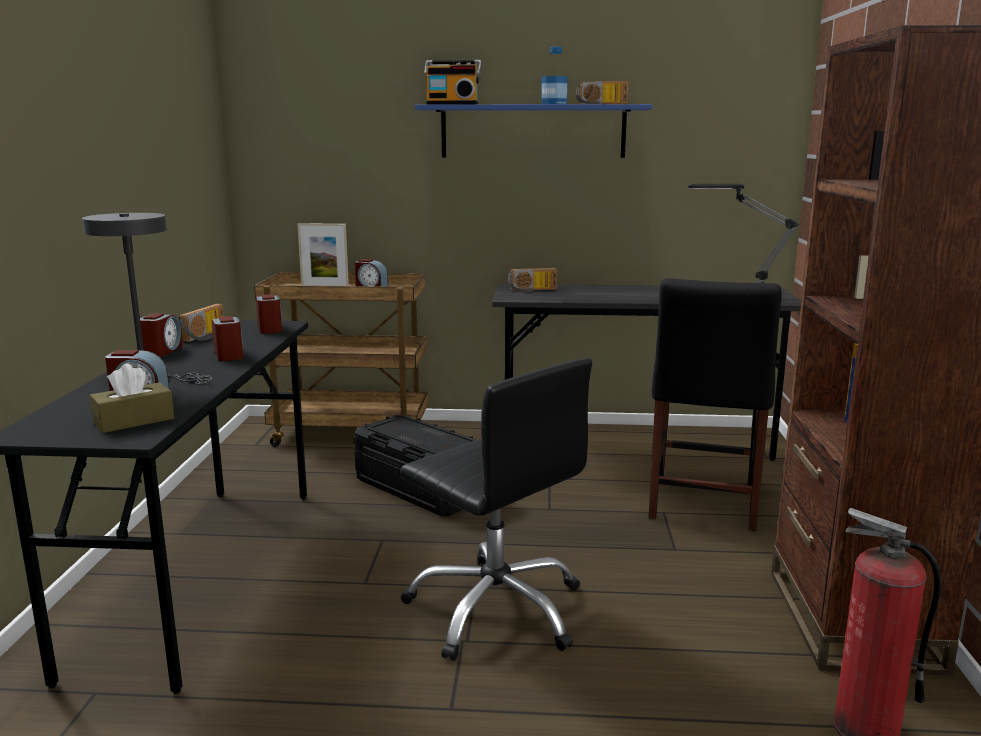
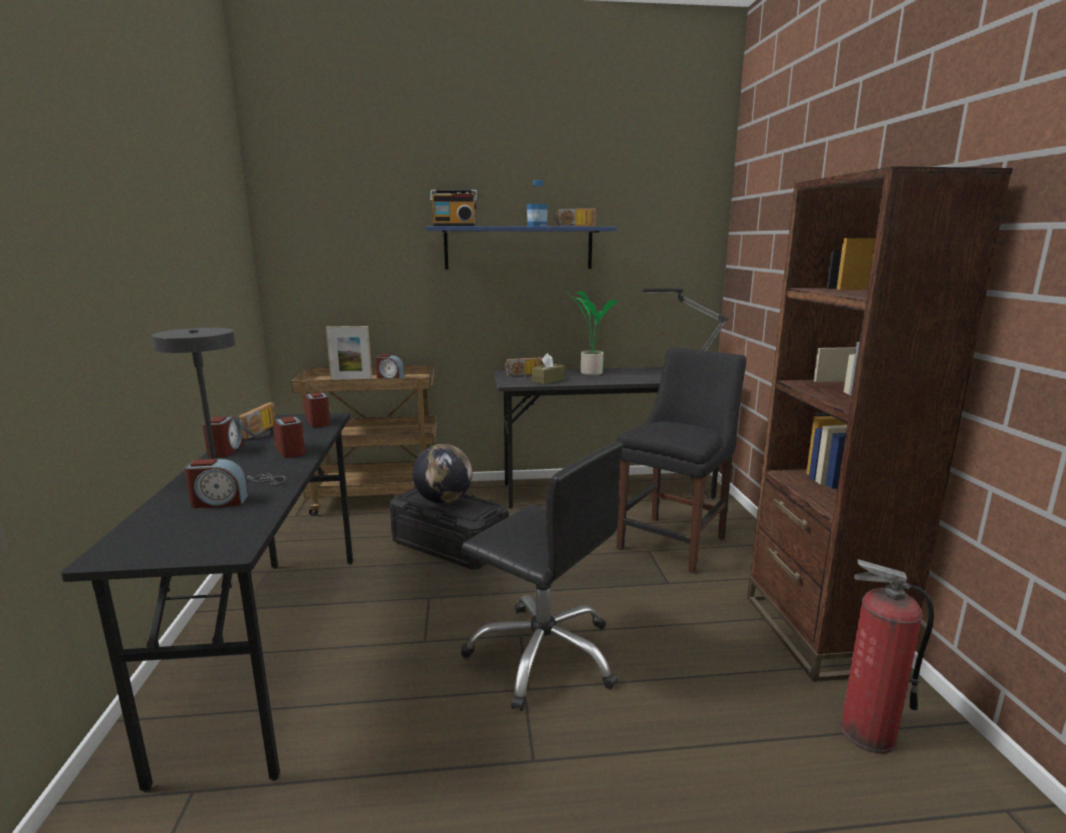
camera: 10 degrees left, 0 degrees up
brown tissue box [89,364,174,433] -> brown tissue box moved to [532,353,565,384]
black chair [649,278,782,531] -> black chair turned 150 degrees counterclockwise [617,348,746,573]
none -> globe [412,444,472,504]
none -> potted plant [567,291,617,376]

